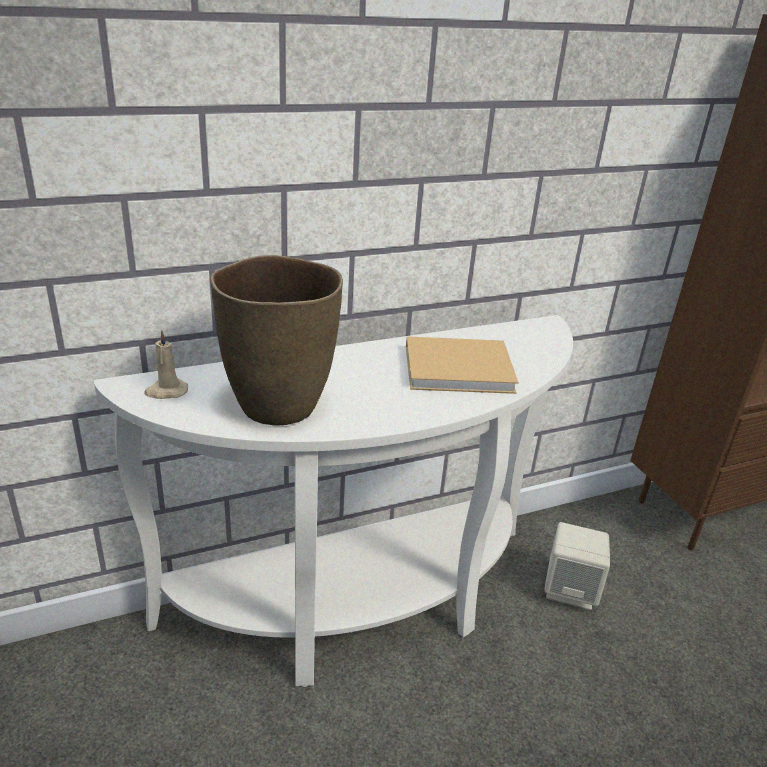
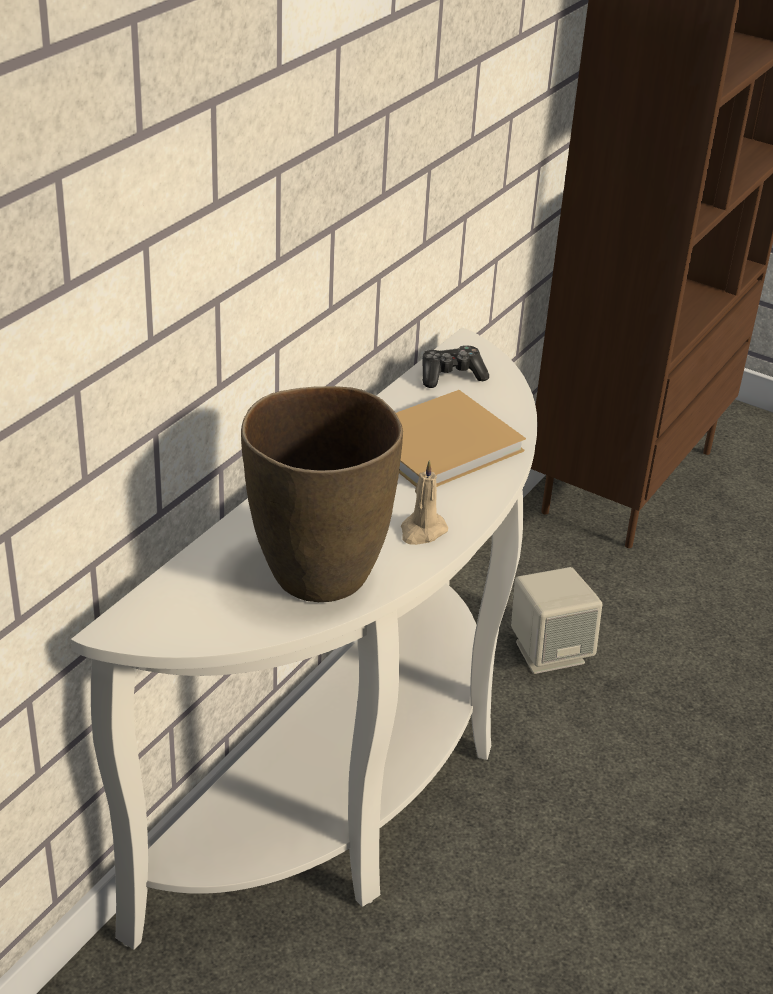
camera: 35 degrees left, 5 degrees up
beige candle [144,330,188,399] -> beige candle moved to [401,460,448,545]
none -> game controller [422,346,489,388]

